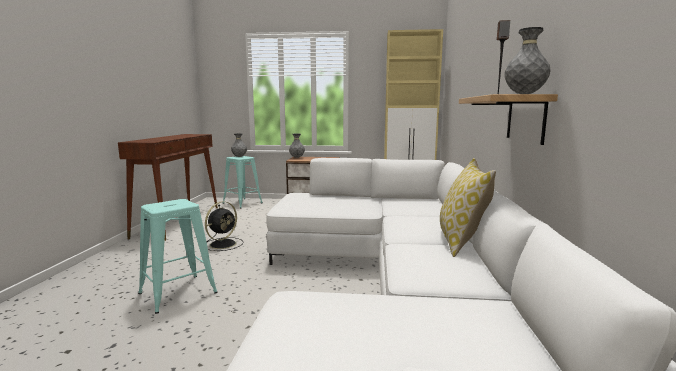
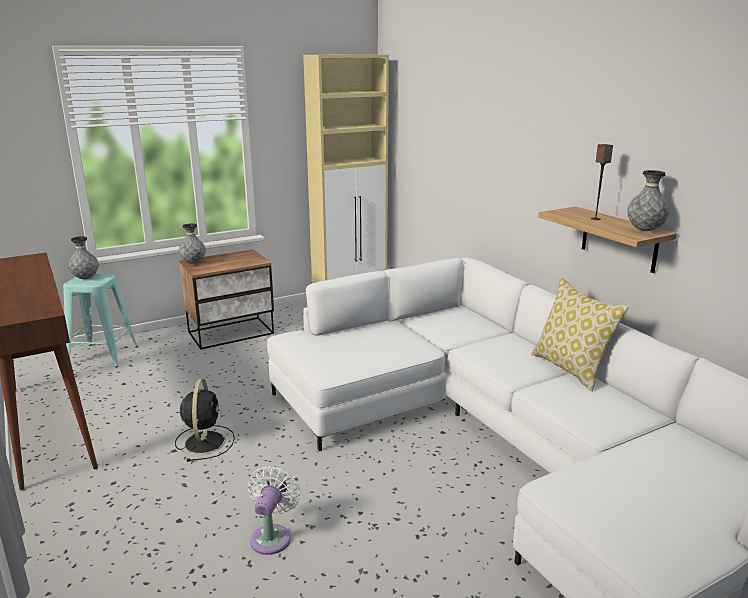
camera: 35 degrees left, 10 degrees up
turquoise stool [138,199,217,314] -> white fan [248,466,300,555]

